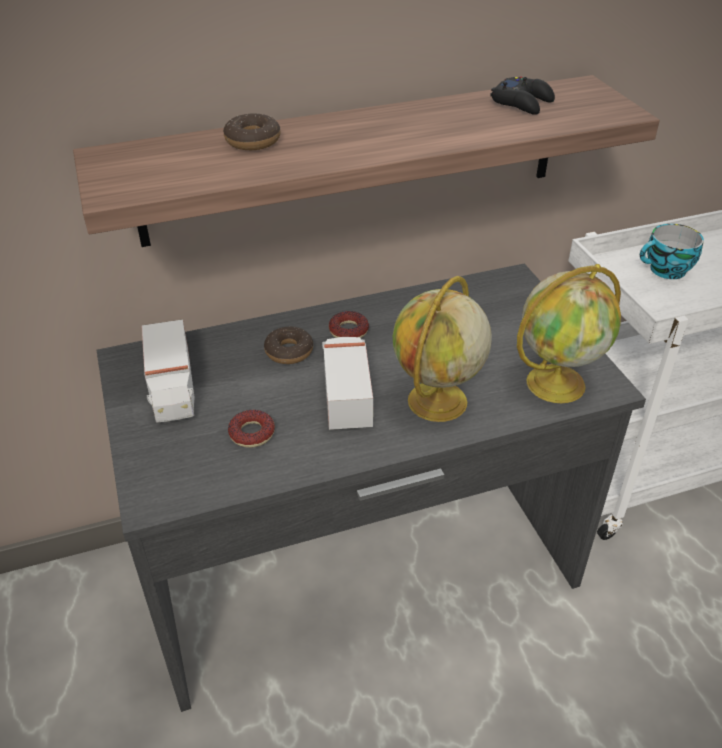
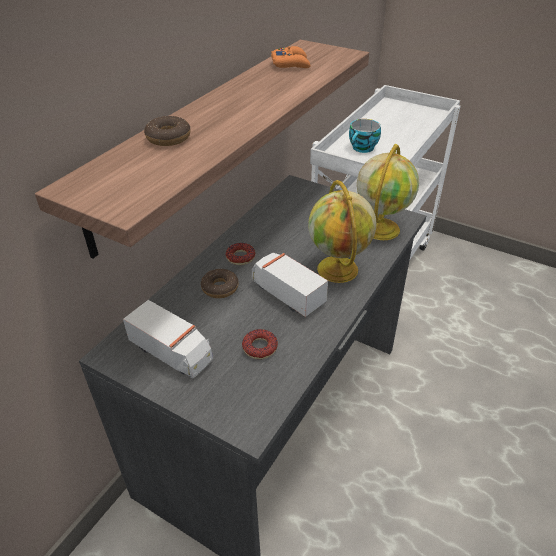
camera: 40 degrees left, 0 degrees up
black game controller [490,77,555,115] -> orange game controller [271,46,310,68]

